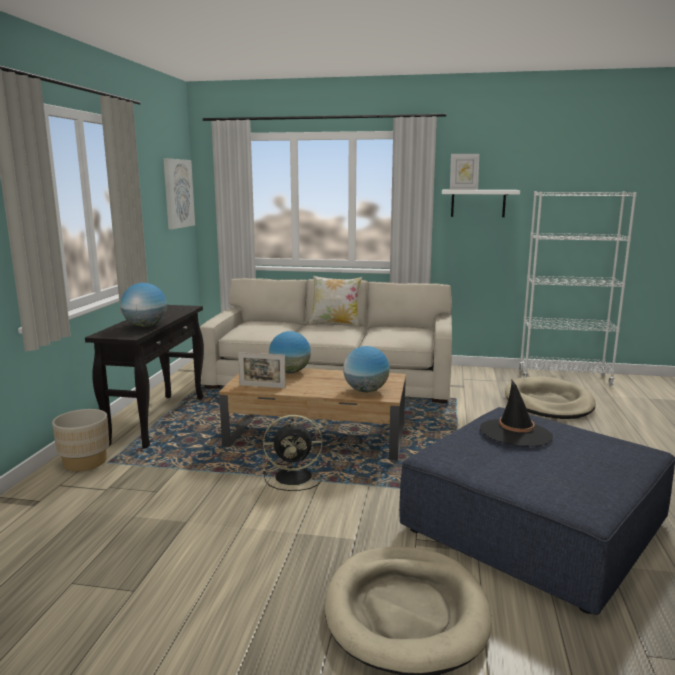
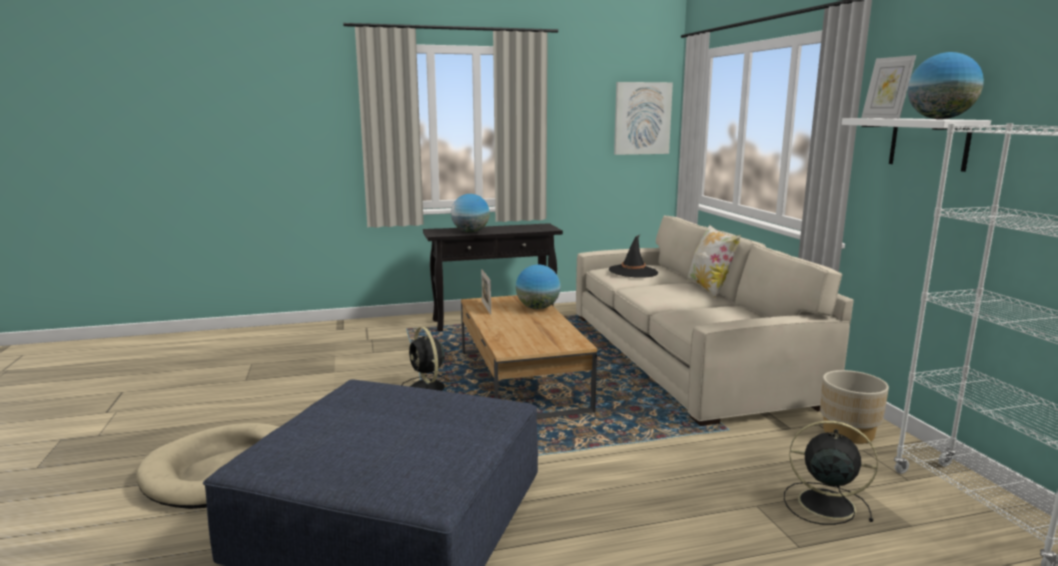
camera: 65 degrees right, 0 degrees up
beige planter [52,409,109,471] -> beige planter moved to [820,370,889,444]
globe [343,346,390,392] -> globe moved to [908,52,984,119]
black hat [480,380,553,446] -> black hat moved to [609,235,658,278]
beige dog bed [505,376,595,419] -> black fan [784,420,878,525]

